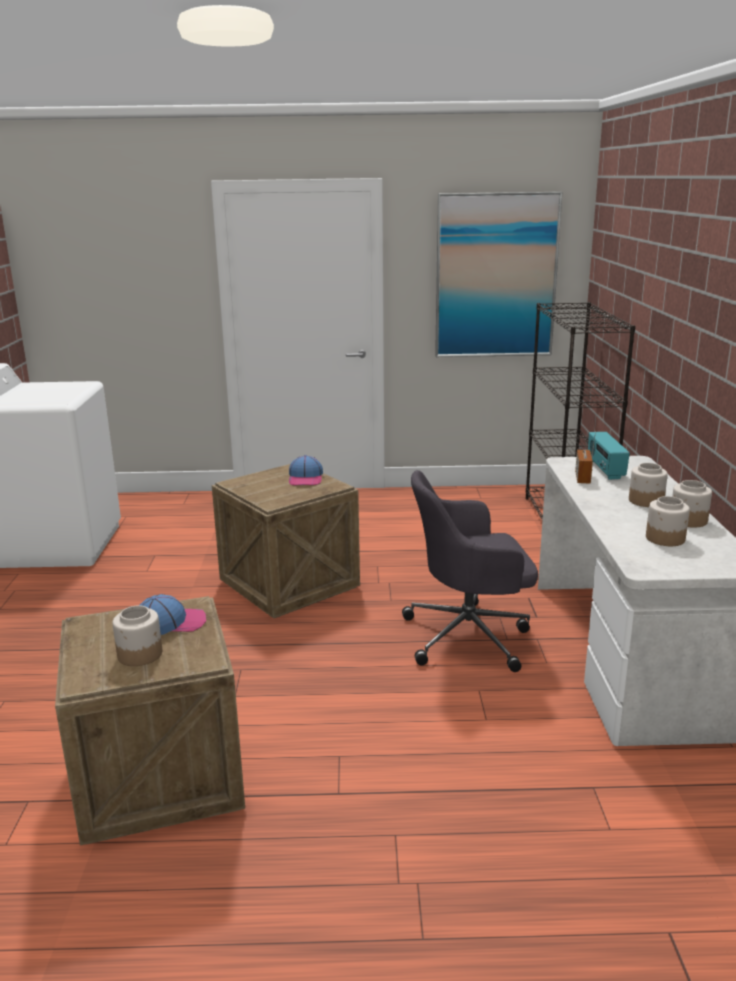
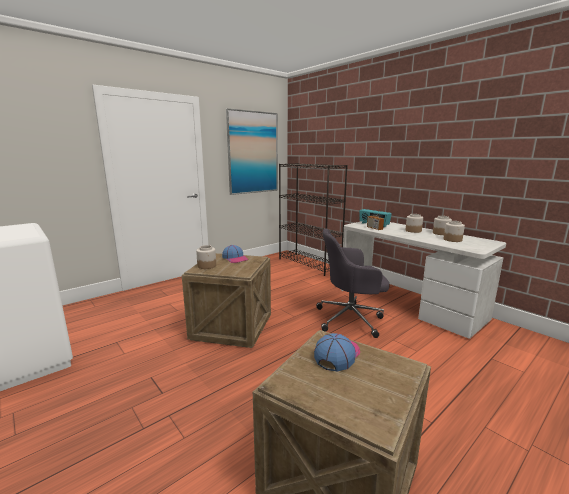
camera: 40 degrees left, 5 degrees down
jar [112,606,162,666] -> jar moved to [196,245,216,269]
grey office chair [402,470,538,672] -> grey office chair turned 45 degrees clockwise [316,229,390,338]

